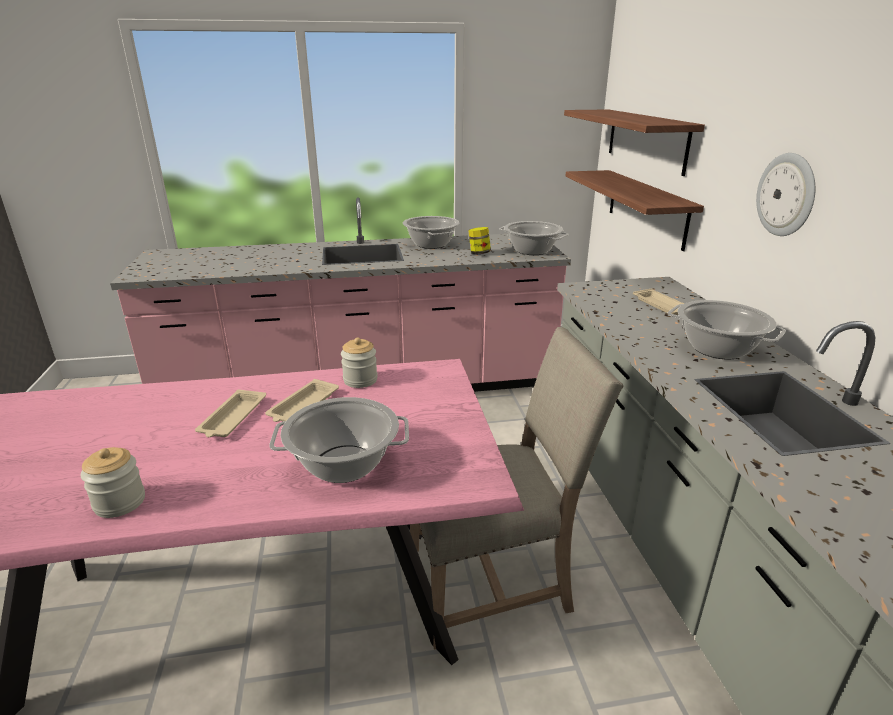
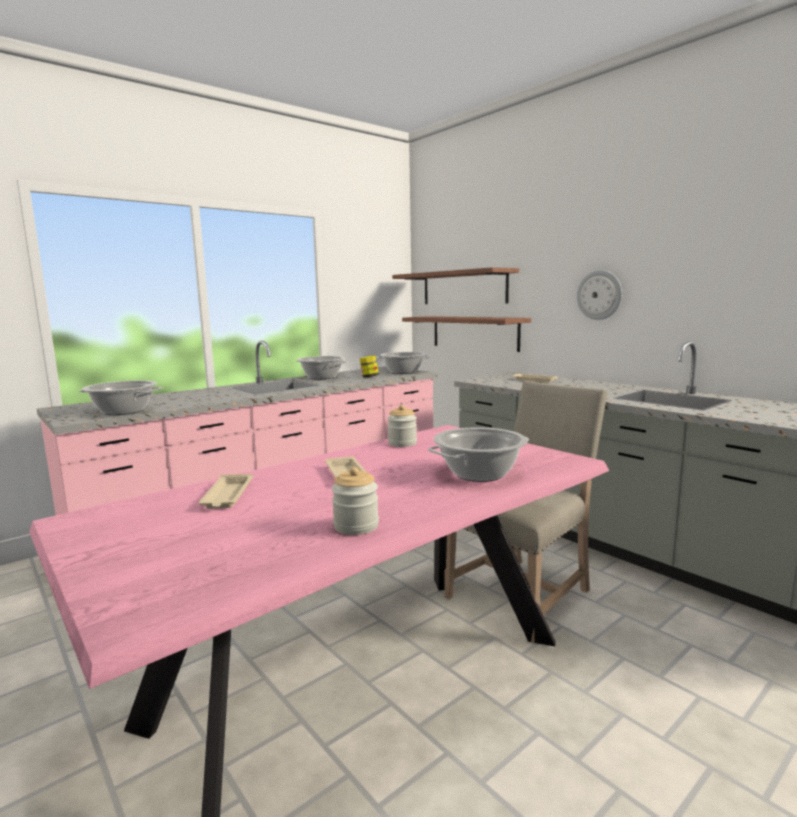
camera: 30 degrees left, 15 degrees down
beige tray [265,379,339,422] -> beige tray moved to [199,474,253,509]
cooking pot [668,300,786,360] -> cooking pot moved to [79,380,162,415]

